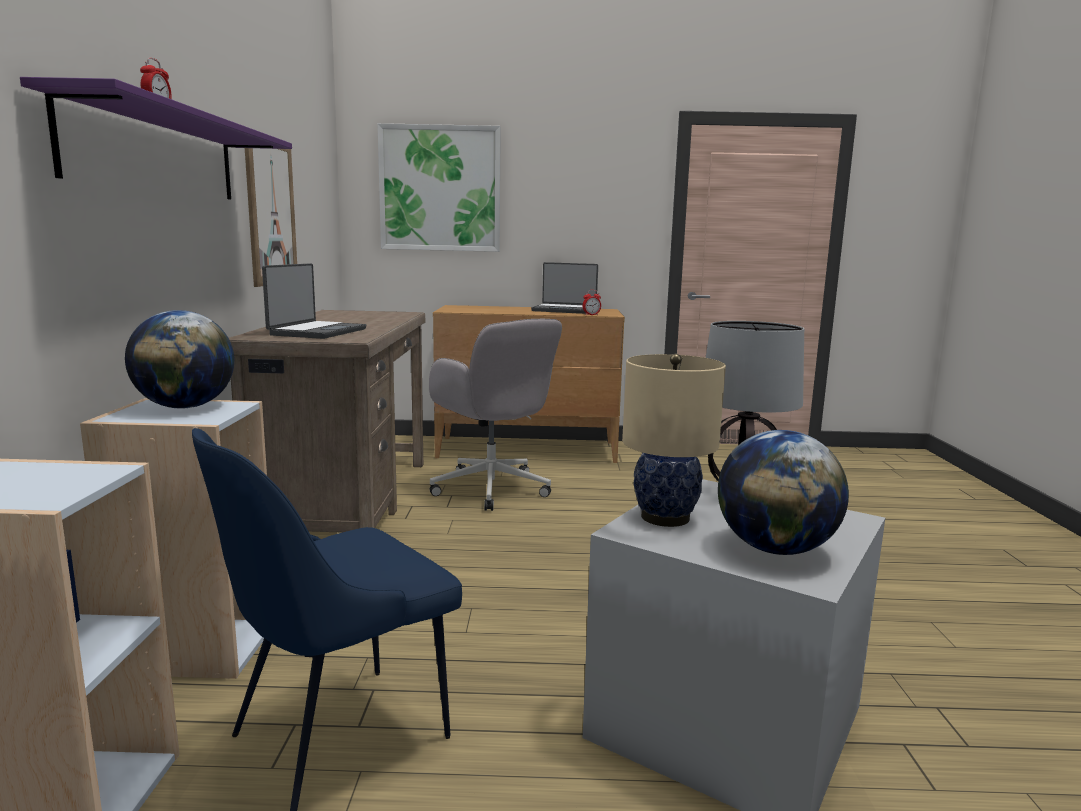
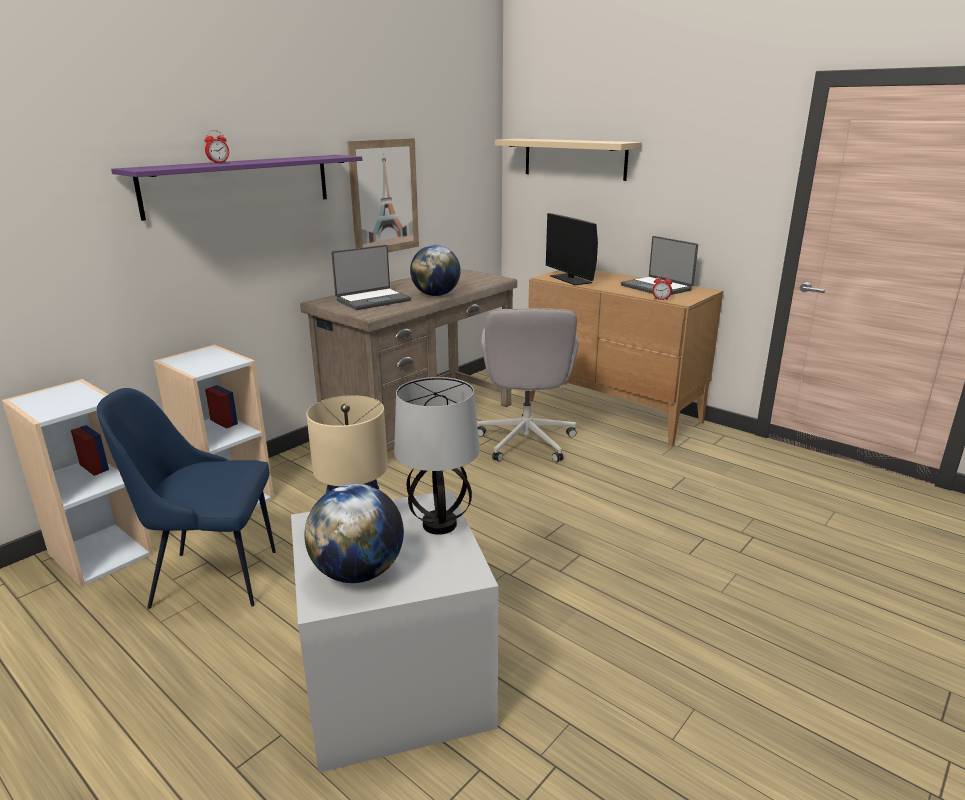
camera: 40 degrees right, 10 degrees up
globe [125,310,235,409] -> globe moved to [410,245,461,296]
picture [378,123,501,252] -> beige shelf [495,139,642,181]
none -> monitor [546,213,598,285]

